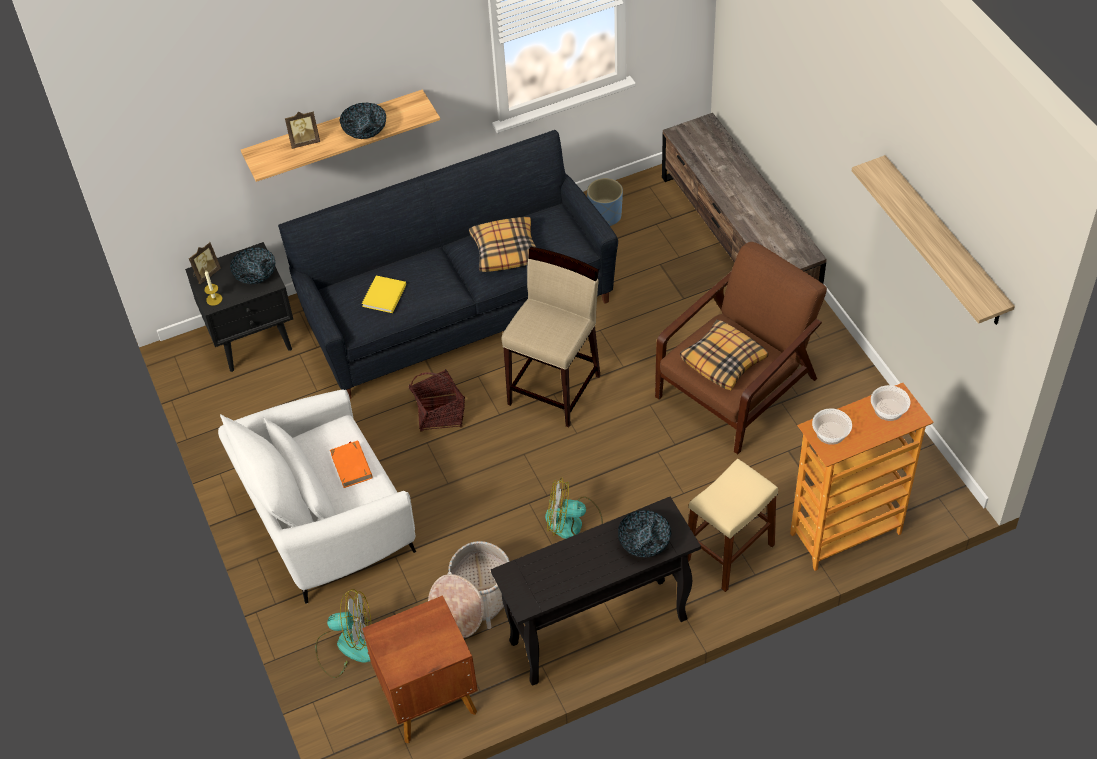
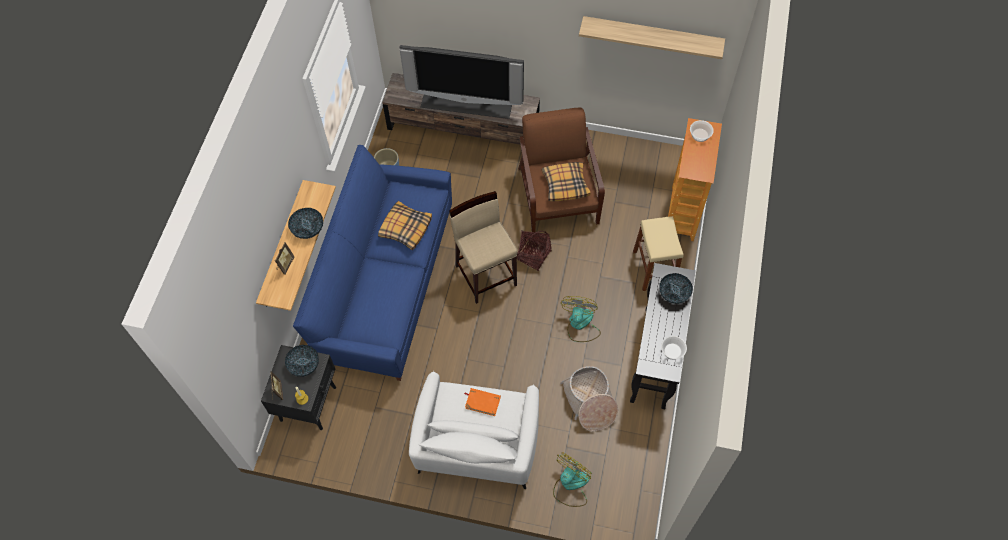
camera: 55 degrees left, 10 degrees up
black sofa [278,130,618,399] -> blue sofa [293,145,452,381]
yellow book [362,275,406,313] -> none
brown nightstand [362,595,478,744] -> none
basket [408,369,465,432] -> basket moved to [517,230,551,271]
fan [545,478,603,539] -> fan turned 150 degrees clockwise [561,296,601,342]
bowl [812,408,852,445] -> bowl moved to [661,336,687,360]
none -> television [399,45,524,119]

